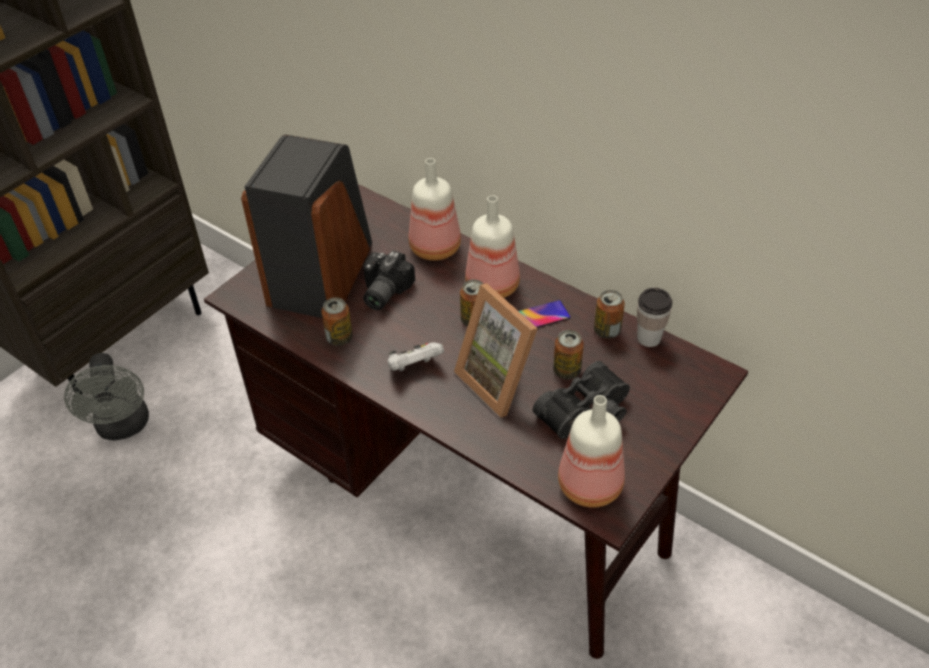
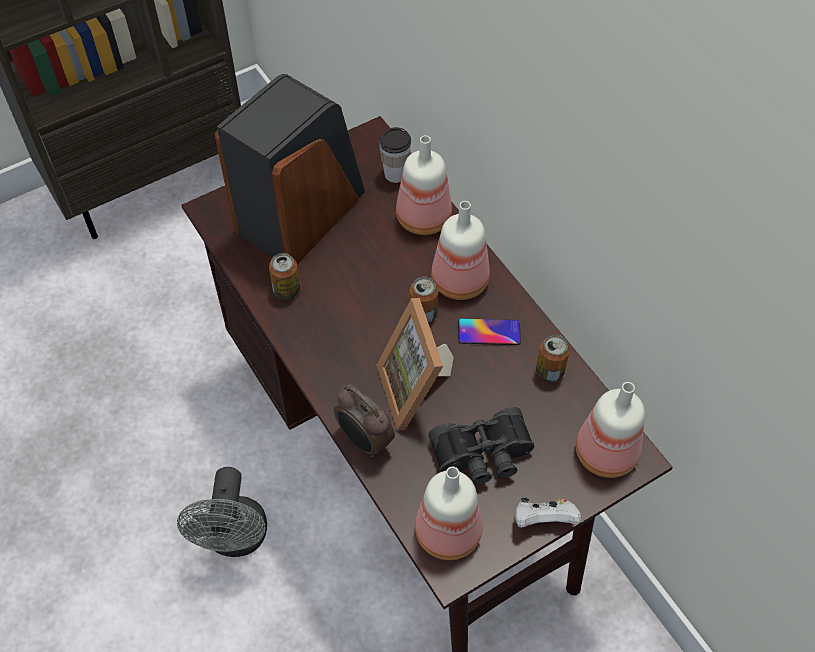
camera: 20 degrees right, 10 degrees up
grey fan [64,353,149,441] -> grey fan moved to [177,467,267,557]
camera [363,251,415,310] -> none
white game controller [388,342,444,372] -> white game controller moved to [515,498,581,528]
can [553,330,584,379] -> none
cup [637,288,672,347] -> cup moved to [379,127,411,183]
none -> alarm clock [334,384,395,458]
none -> bottle [576,382,645,478]

